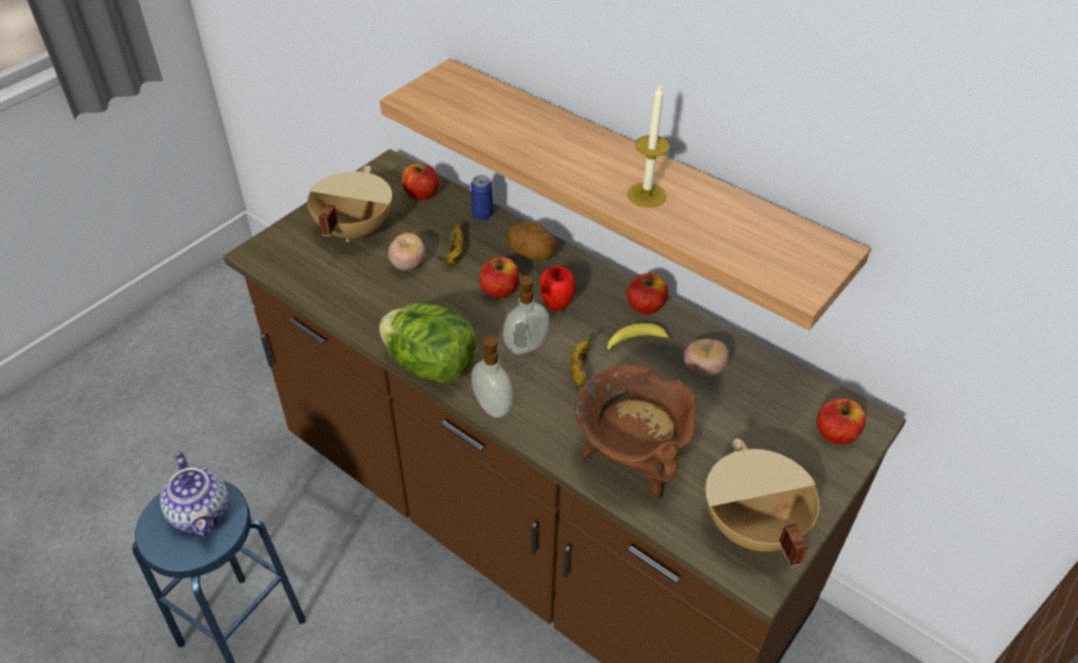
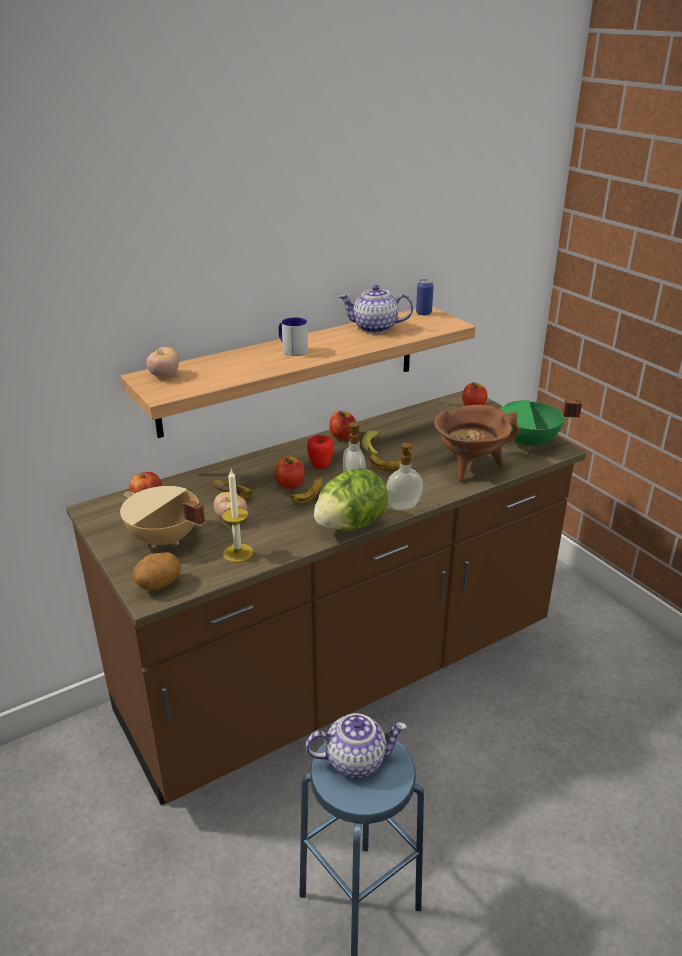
camera: 70 degrees left, 15 degrees down
can [471,175,493,221] -> can moved to [416,279,434,316]
potato [507,222,556,261] -> potato moved to [133,552,181,591]
candle [627,85,670,208] -> candle moved to [222,470,253,562]
tomato [684,339,730,376] -> tomato moved to [146,347,179,377]
beige cooking pot [706,439,819,567] -> green cooking pot [500,400,582,450]
none -> mug [278,317,308,356]
none -> banana [284,476,322,504]
none -> teapot [338,285,413,333]

